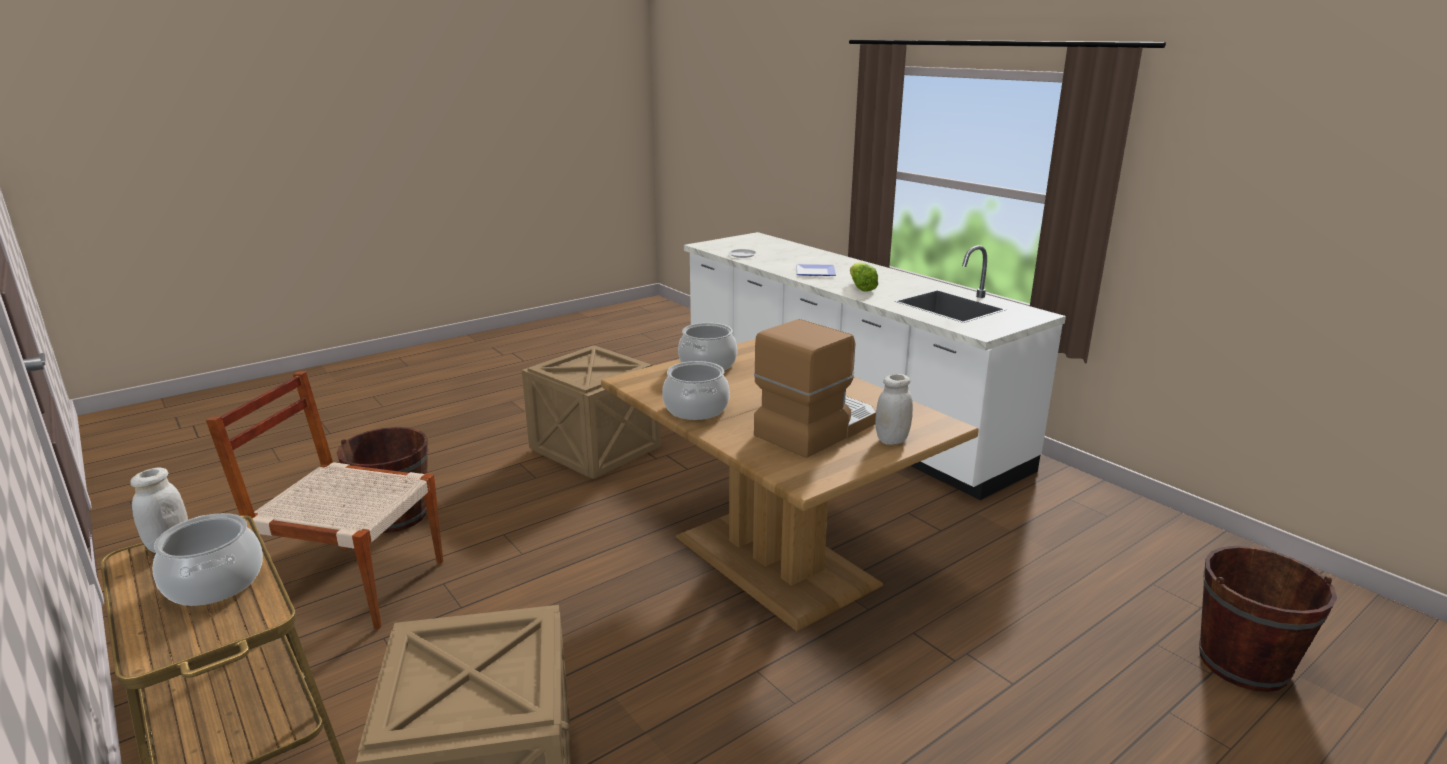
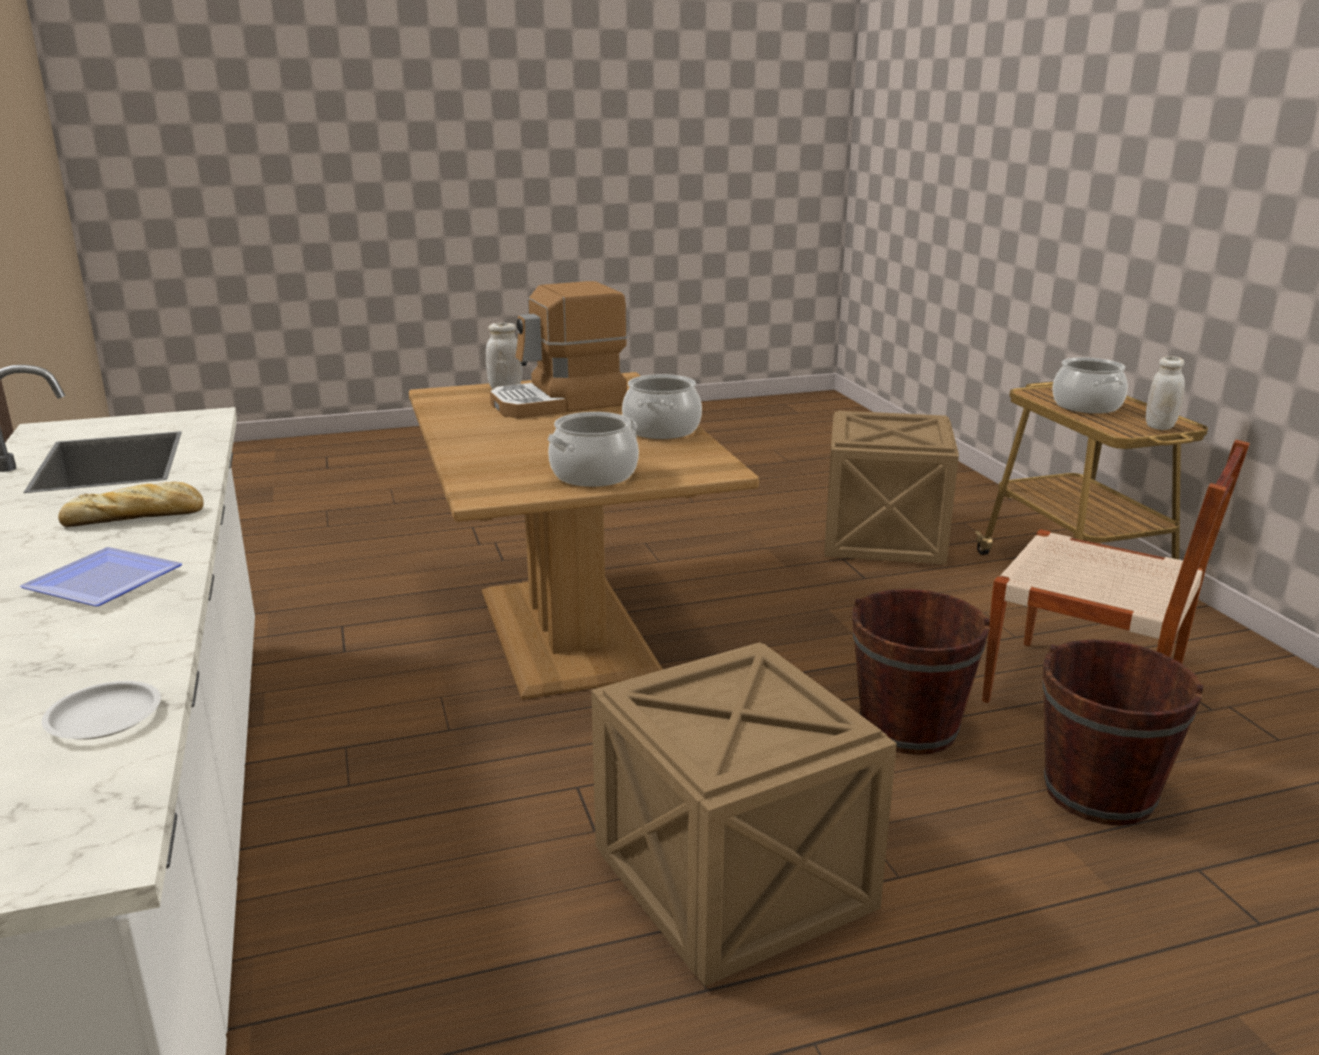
camera: 160 degrees left, 0 degrees up
lettuce [850,262,878,292] -> bread [58,482,204,527]
brown bucket [1199,546,1337,692] -> brown bucket moved to [852,589,990,755]

